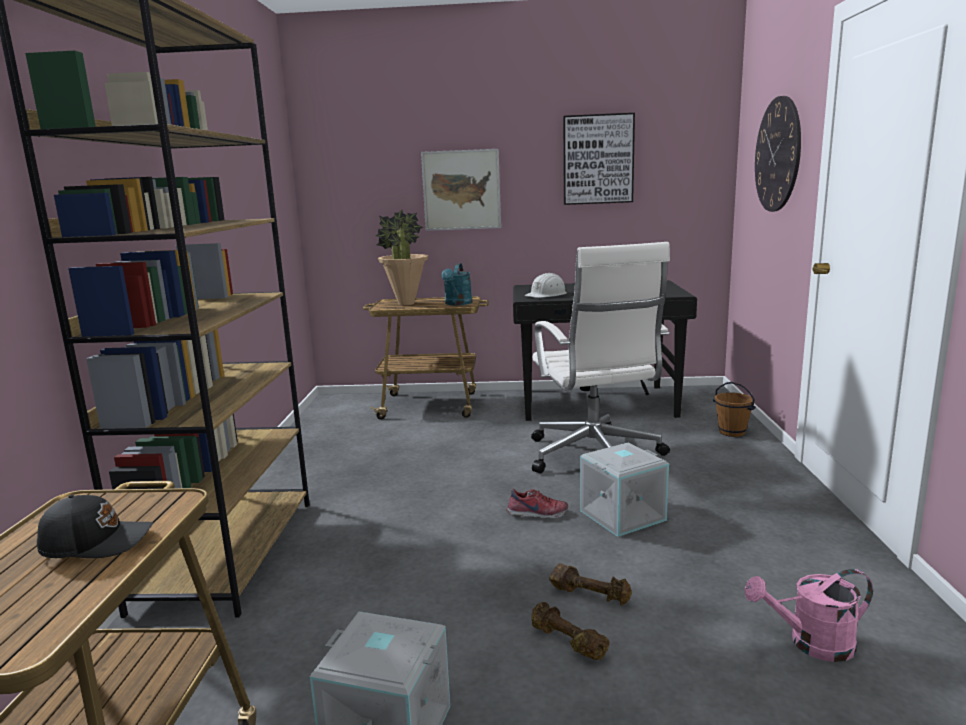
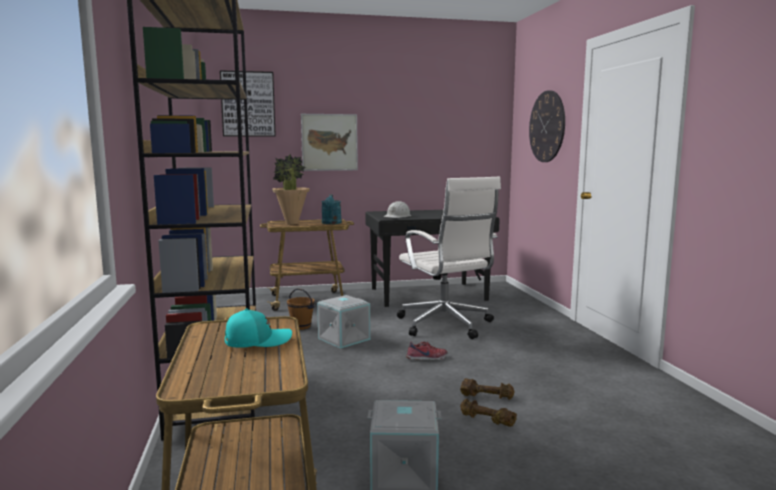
camera: 15 degrees left, 5 degrees down
black cap [37,495,153,558] -> turquoise cap [225,308,292,348]
picture [563,113,635,205] -> picture moved to [220,70,276,137]
grey storage box [580,443,669,537] -> grey storage box moved to [317,295,370,349]
brown bucket [713,382,756,437] -> brown bucket moved to [287,288,315,330]
pink watering can [744,569,873,662] -> none

